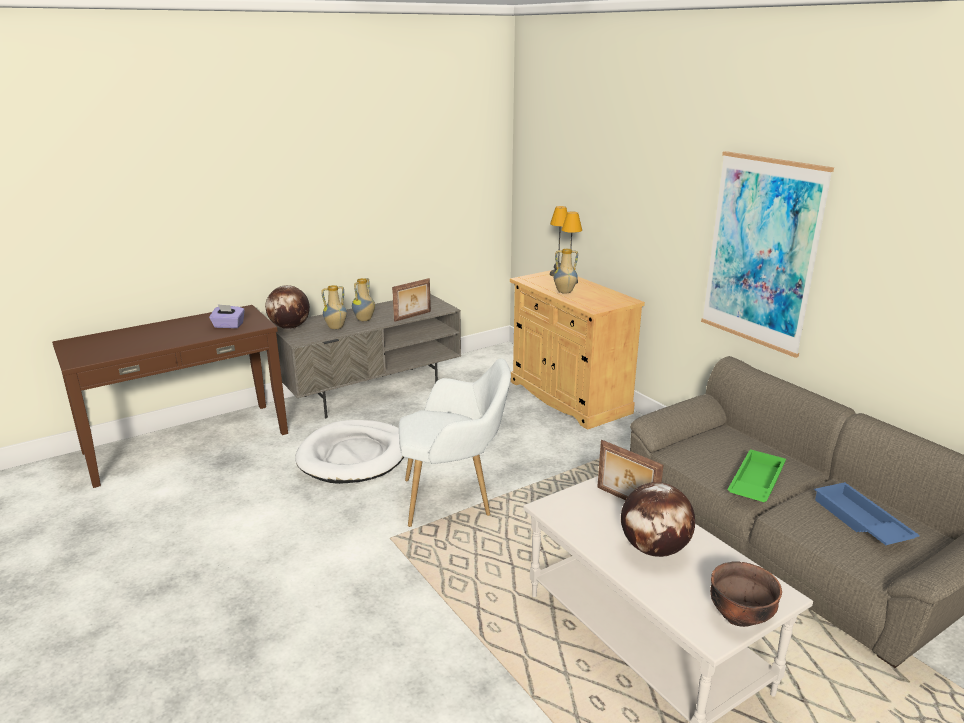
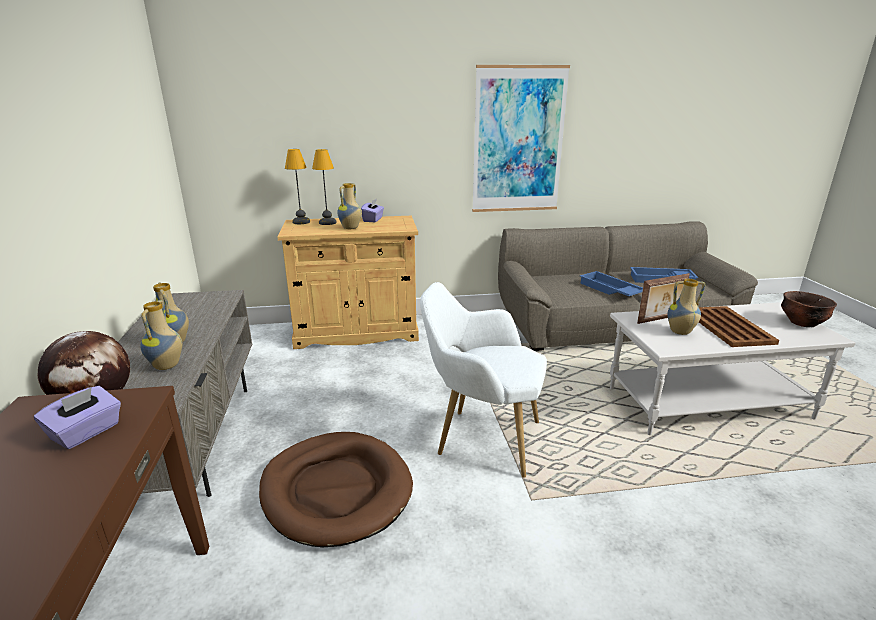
camera: 65 degrees left, 0 degrees up
white dog bed [295,420,404,484] -> brown dog bed [259,432,413,547]
picture frame [392,278,431,322] -> none
white armchair [399,358,511,527] -> white armchair turned 90 degrees counterclockwise [420,282,547,477]
globe [621,482,695,557] -> brown tray [699,306,779,347]
green tray [728,449,786,502] -> blue tray [580,271,643,296]
none -> purple tissue box [361,199,384,222]
none -> vase [667,279,705,335]

